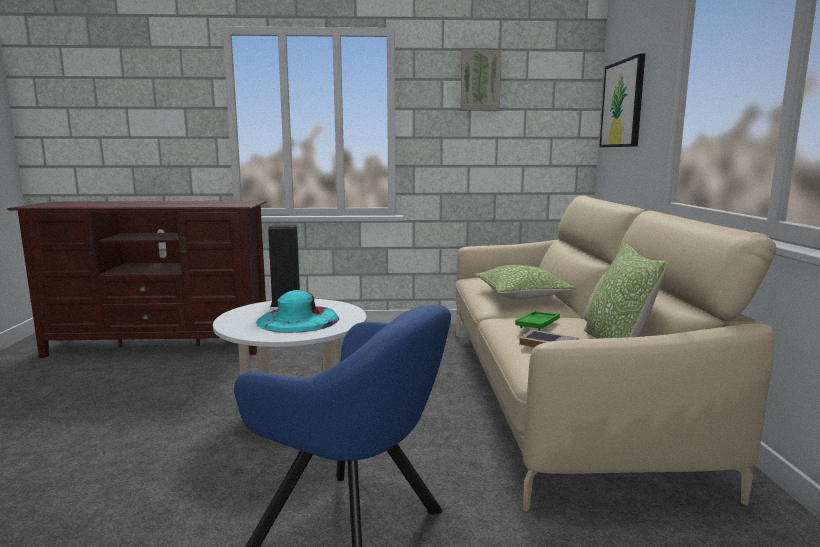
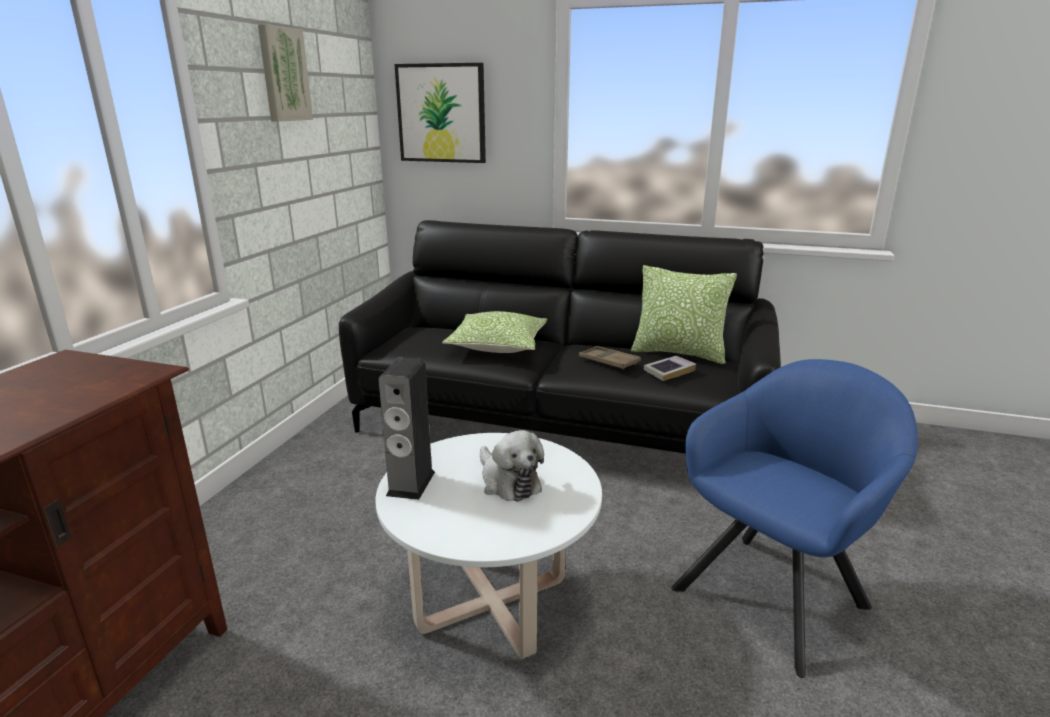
camera: 70 degrees left, 10 degrees up
turquoise hat [256,290,339,333] -> plush toy [480,430,544,502]
beige sofa [455,195,776,511] -> black sofa [339,220,781,454]
green tray [515,311,560,331] -> brown tray [579,346,641,370]

